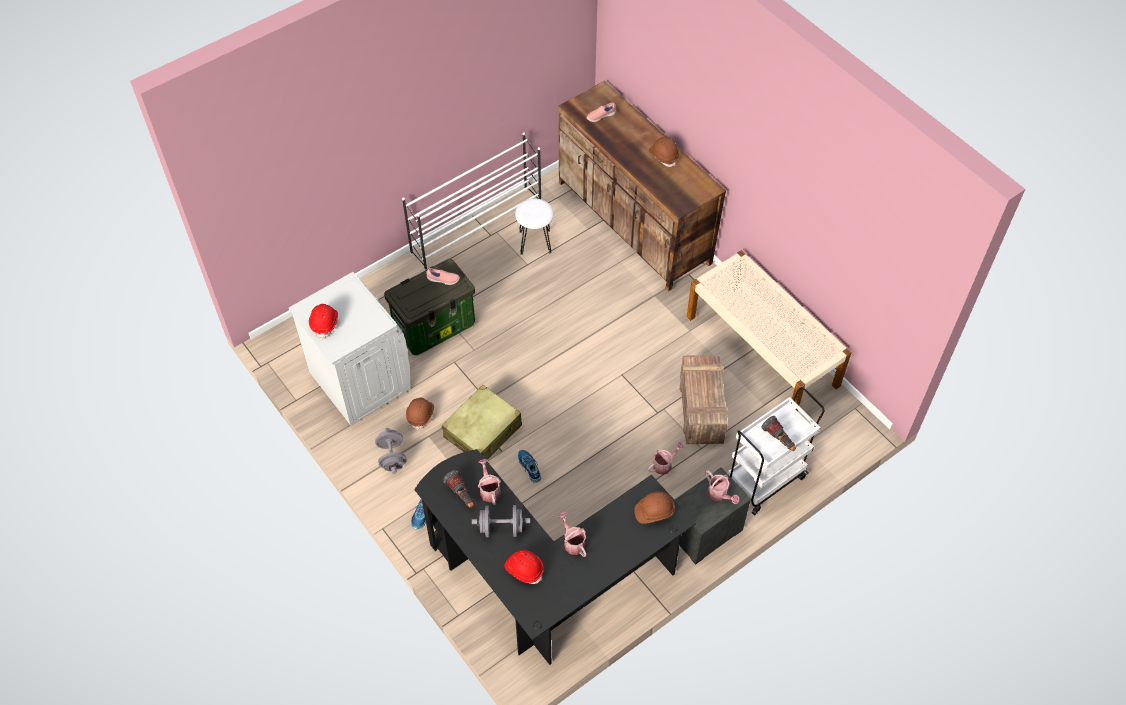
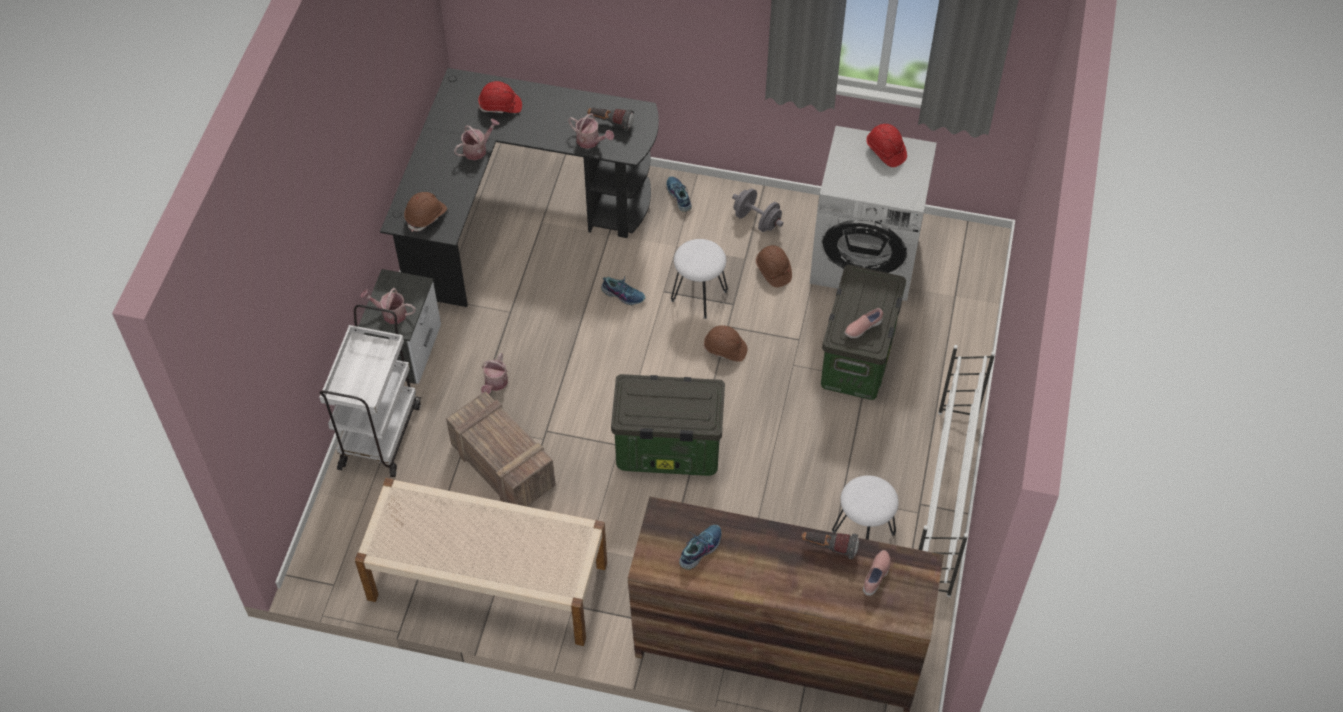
camera: 140 degrees right, 0 degrees up
beige suitcase [442,385,522,460] -> white stool [671,239,728,319]
grey dumbbell [472,505,530,537] -> none
watering can [558,512,586,557] -> watering can turned 60 degrees counterclockwise [454,119,499,160]
brown hard hat [649,137,679,167] -> brown hard hat moved to [704,325,747,362]
flashlight [762,416,796,451] -> flashlight moved to [801,531,859,559]
none -> storage box [611,374,725,476]
none -> shoe [679,525,722,570]

